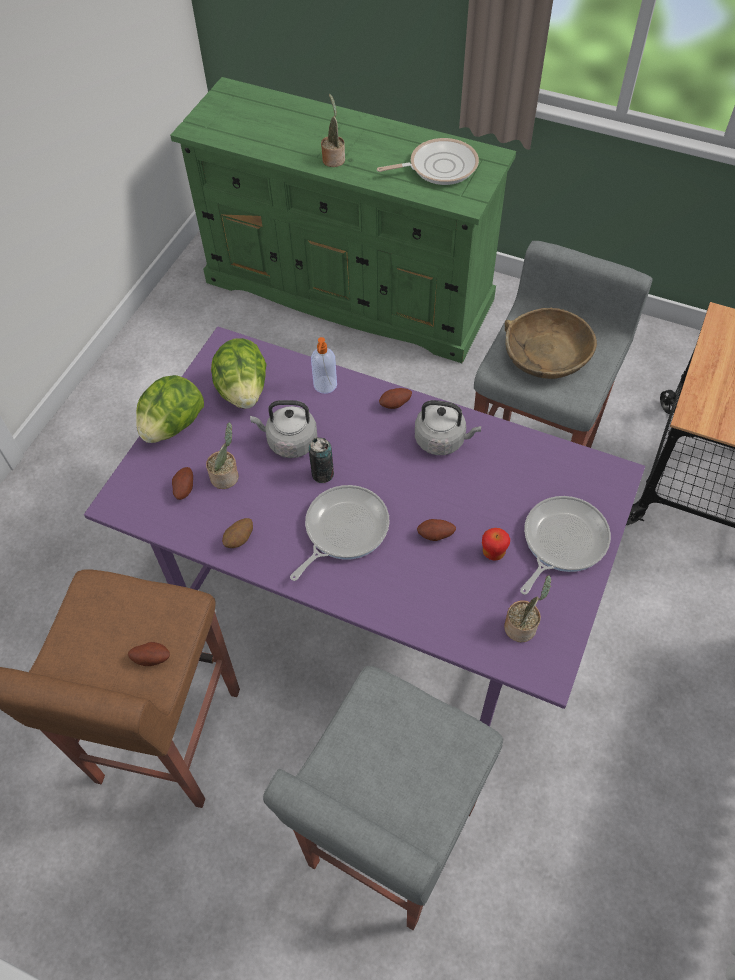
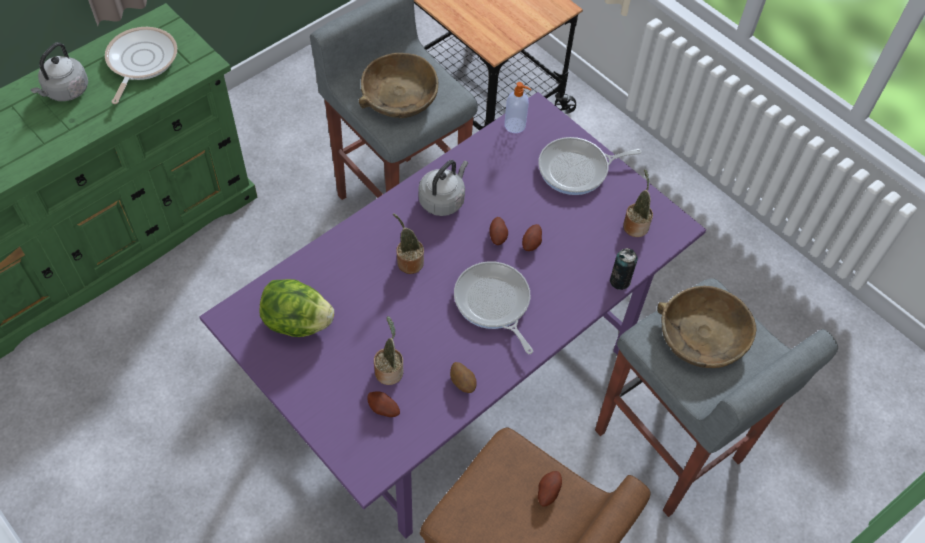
camera: 70 degrees left, 0 degrees up
lettuce [136,375,204,443] -> none
grey kettle [250,400,317,458] -> grey kettle moved to [31,42,88,101]
can [309,437,334,483] -> can moved to [610,248,638,290]
soap dispenser [311,337,337,394] -> soap dispenser moved to [504,82,532,133]
potted plant [321,93,345,167] -> potted plant moved to [393,214,424,274]
potato [379,388,412,409] -> potato moved to [489,217,508,245]
apple [482,528,510,561] -> none
frying pan [520,496,611,595] -> frying pan turned 75 degrees counterclockwise [538,137,641,195]
none -> brown bowl [657,286,757,368]

